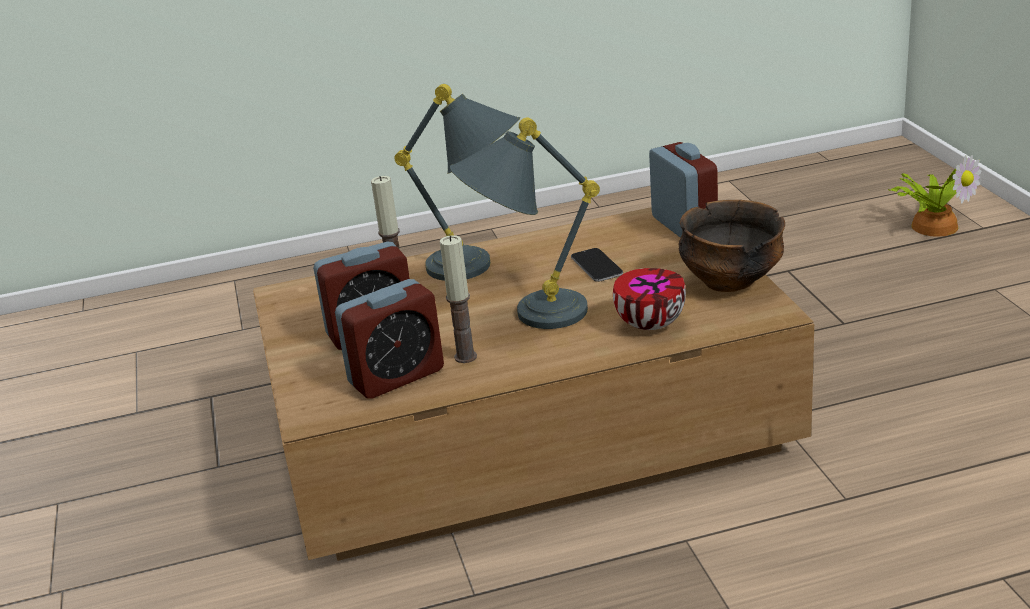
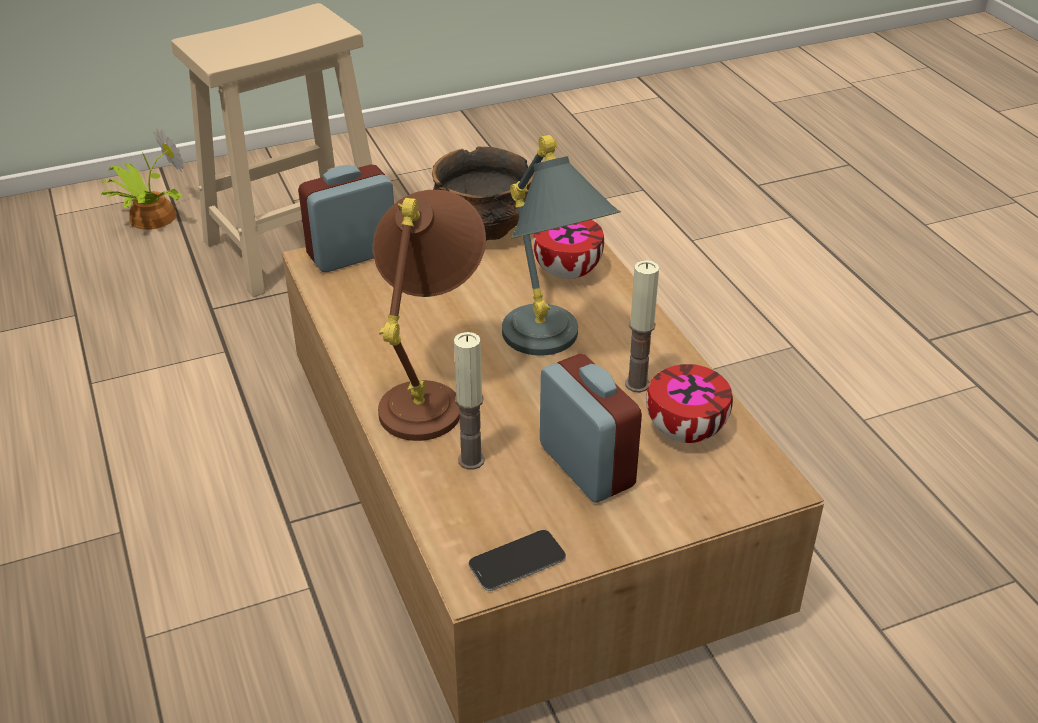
camera: 100 degrees left, 10 degrees up
alarm clock [335,279,444,398] -> bowl [646,364,733,443]
grey table lamp [394,84,520,281] -> brown table lamp [373,190,486,441]
phone [571,248,623,282] -> phone moved to [469,530,566,591]
none -> beige stool [171,3,372,297]

